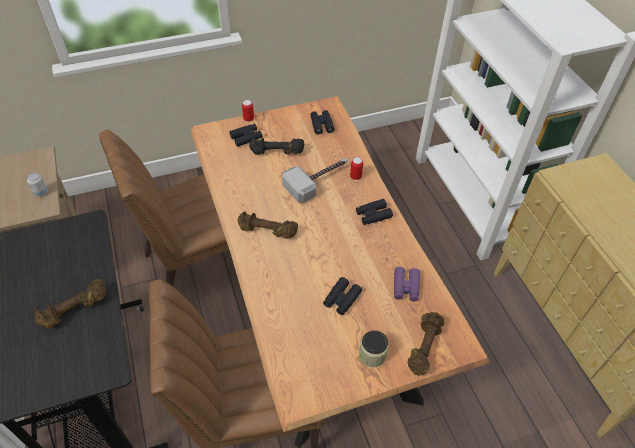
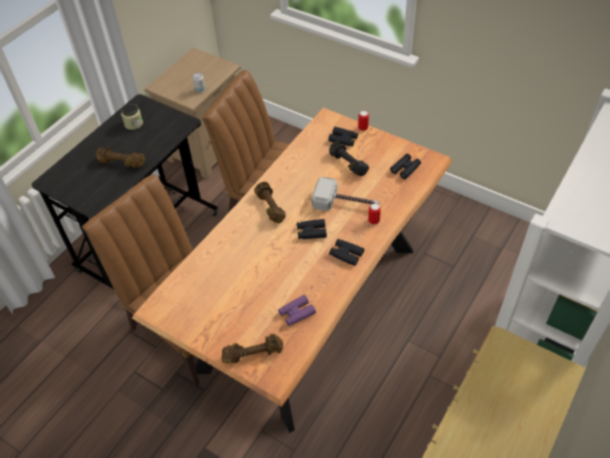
camera: 55 degrees right, 0 degrees up
black binoculars [323,277,362,315] -> black binoculars moved to [297,219,327,239]
jar [359,330,389,367] -> jar moved to [121,103,143,130]

